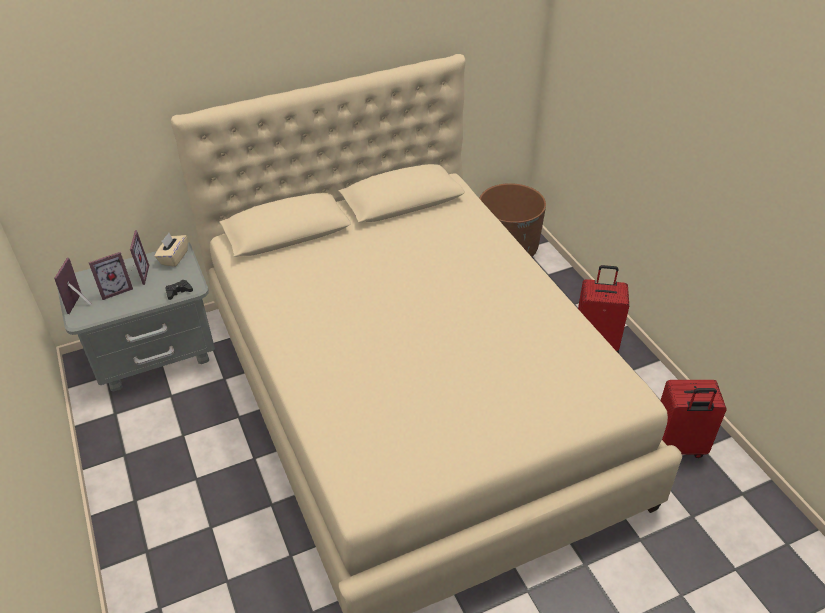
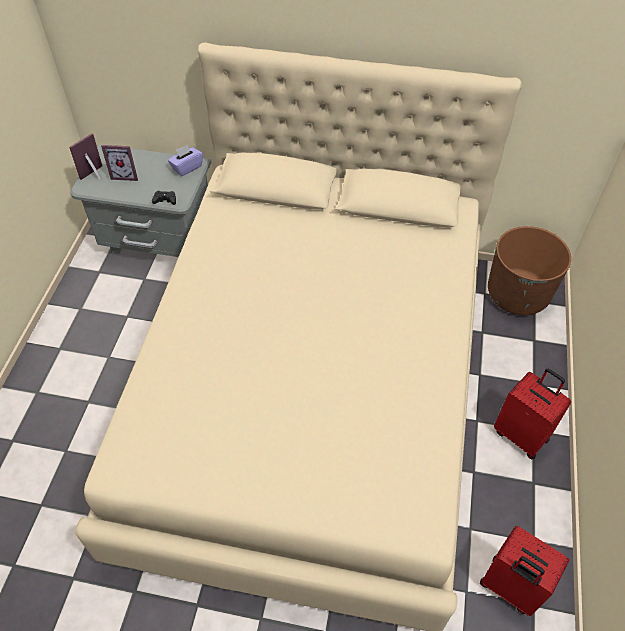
camera: 35 degrees right, 10 degrees up
picture frame [130,230,149,285] -> none
beige tissue box [155,233,188,267] -> purple tissue box [168,145,203,176]

